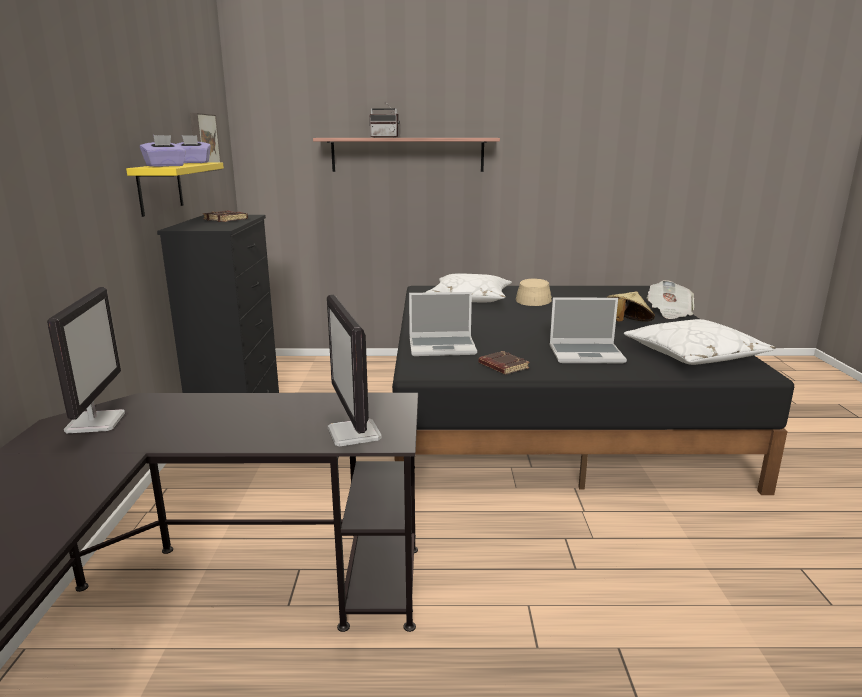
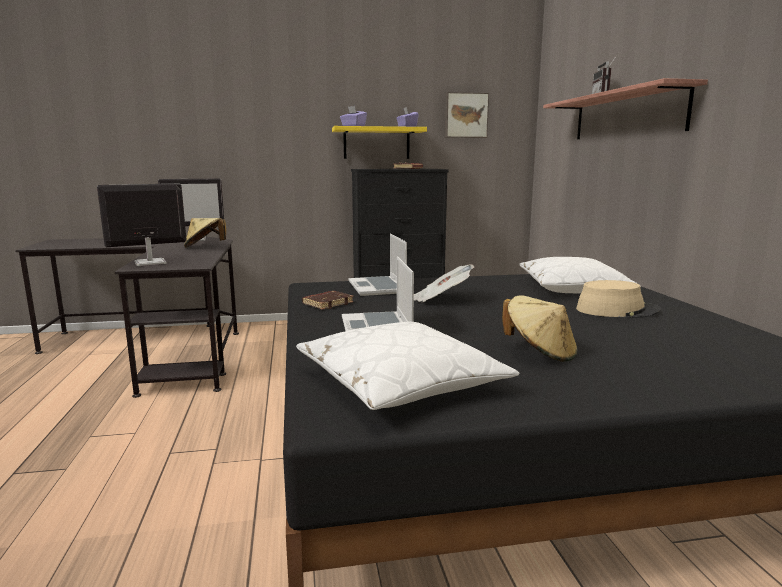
camera: 80 degrees right, 5 degrees down
newspaper [647,280,694,319] -> newspaper moved to [414,264,475,302]
none -> beige hat [184,218,226,248]

